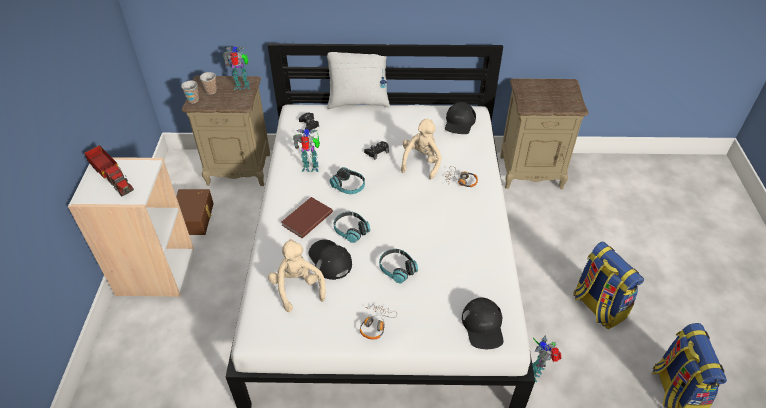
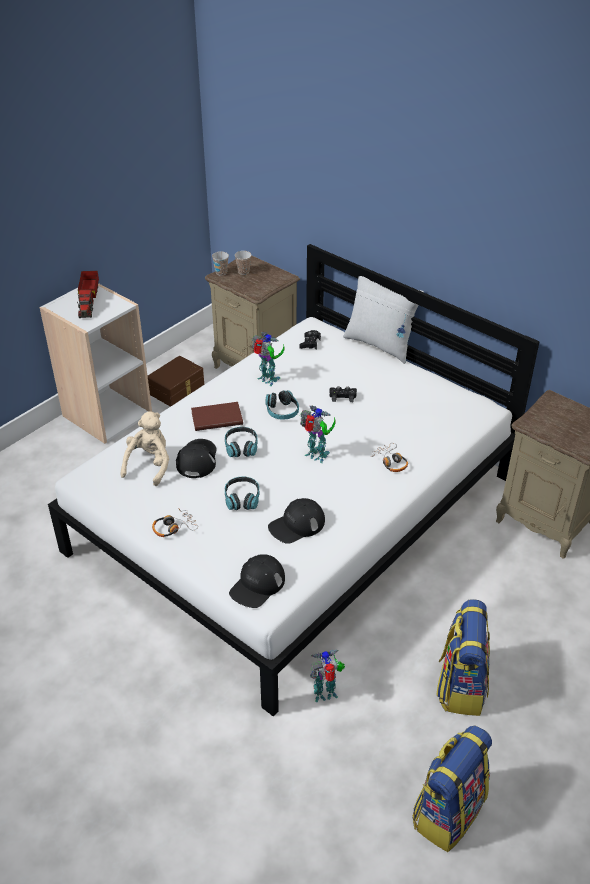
camera: 40 degrees right, 5 degrees down
toy robot [223,47,250,90] -> toy robot moved to [300,406,336,463]
beige plush toy [401,119,442,179] -> none
black cap [445,102,476,134] -> black cap moved to [268,498,325,544]

